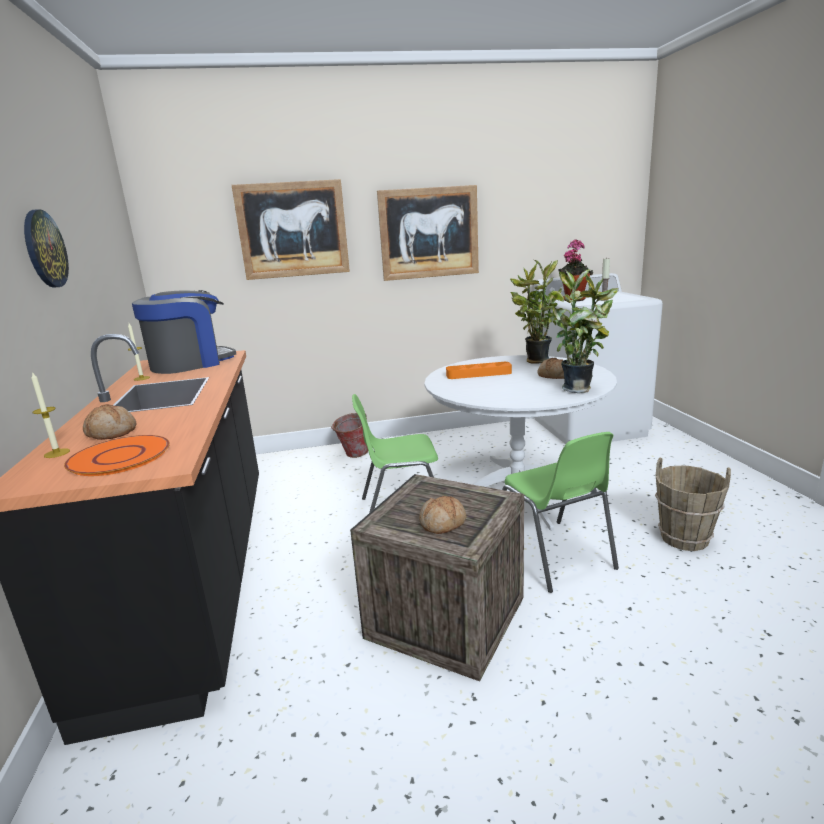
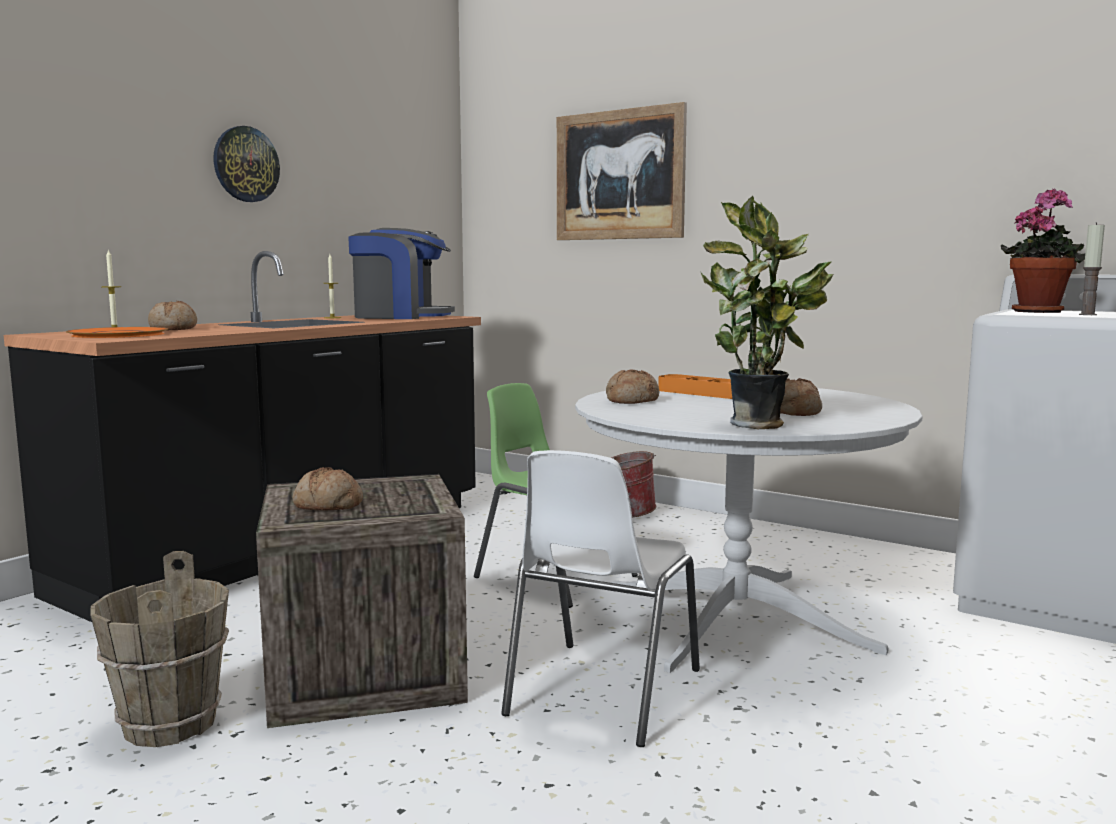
camera: 45 degrees right, 10 degrees down
picture [377,185,479,281] -> none
green chair [502,432,619,593] -> white chair [501,450,700,747]
potted plant [510,260,564,364] -> none
brown bucket [655,458,731,551] -> brown bucket moved to [90,551,229,747]
none -> bread [606,369,659,404]

